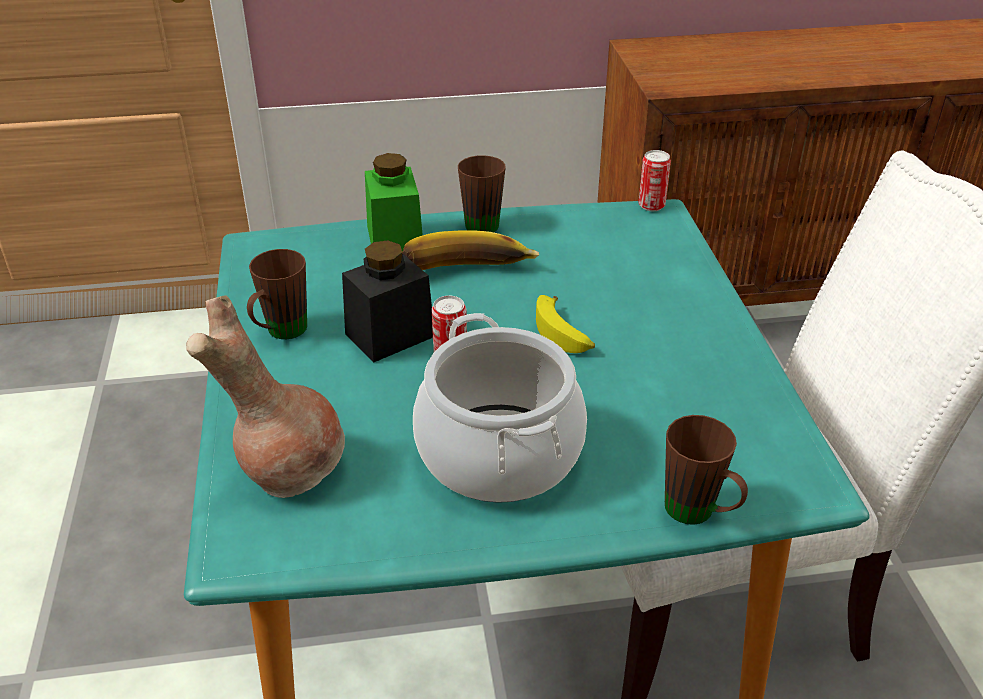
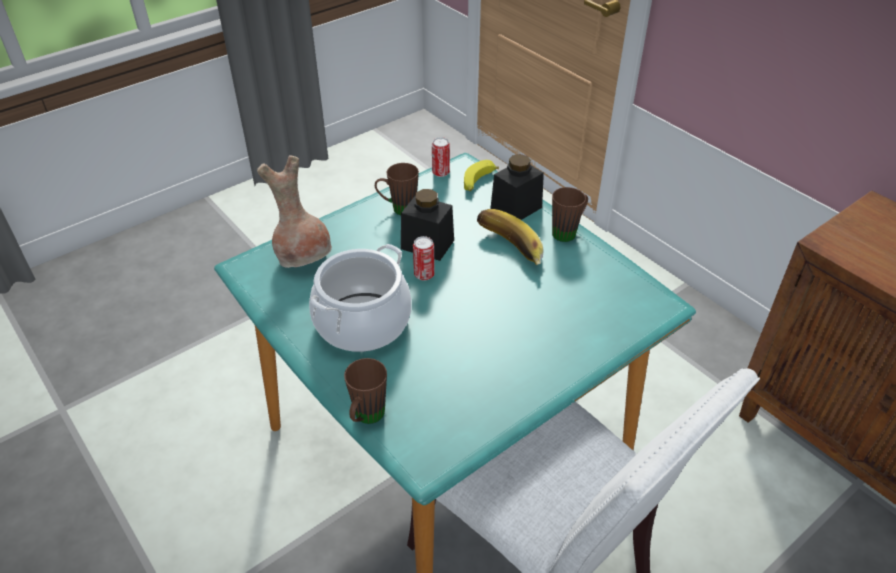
camera: 60 degrees right, 5 degrees up
green jar [365,153,423,252] -> black jar [490,154,544,220]
banana [536,295,595,353] -> banana moved to [464,160,499,191]
can [638,150,671,211] -> can moved to [432,137,450,177]

